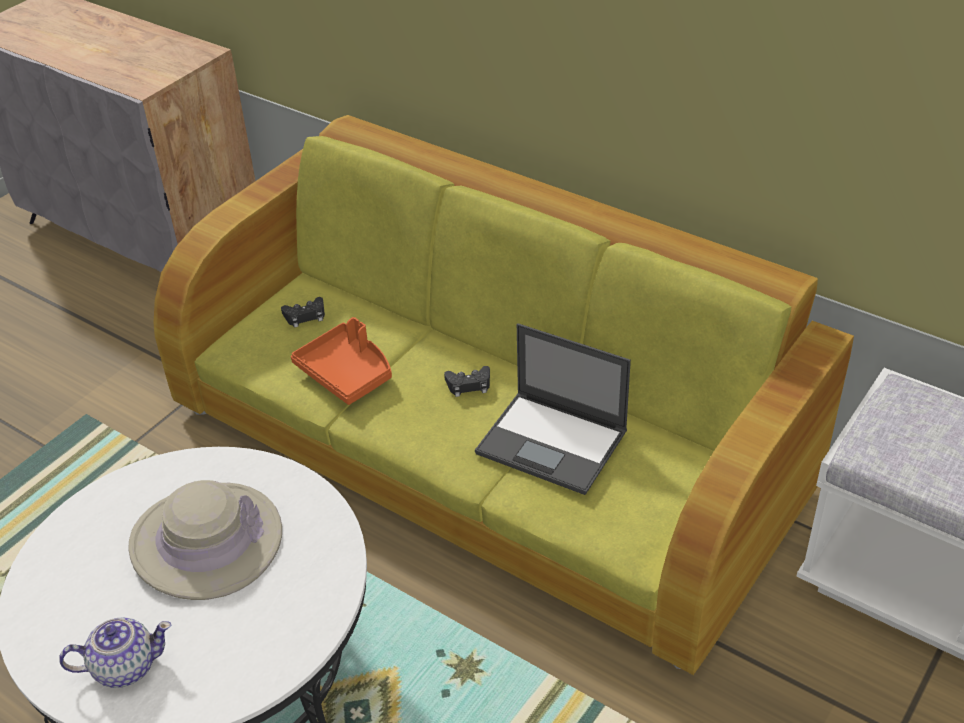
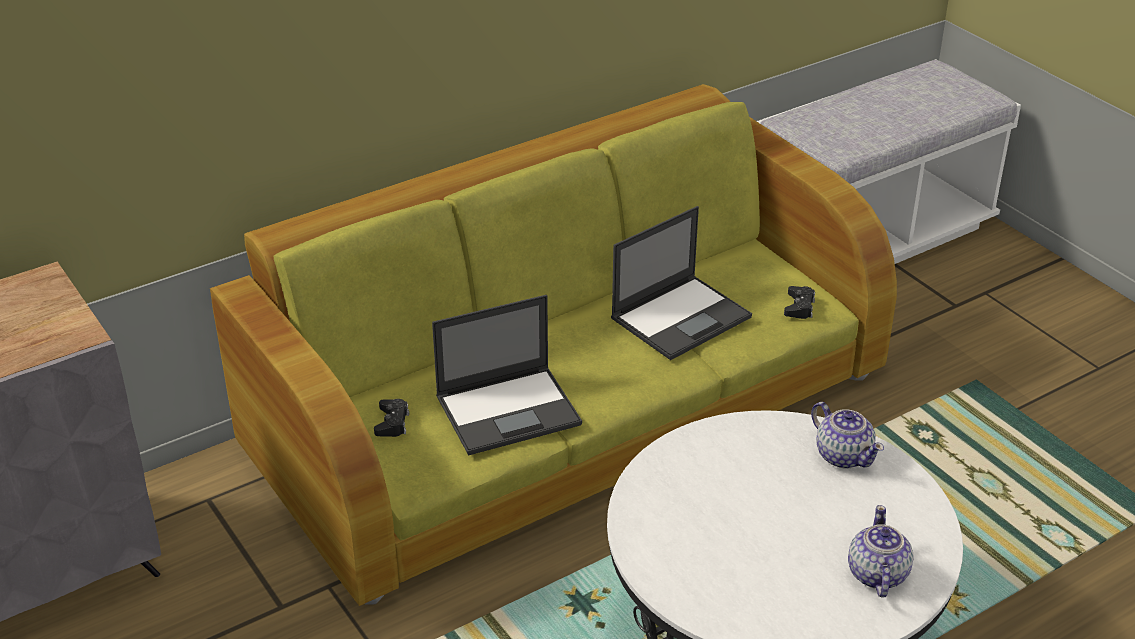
camera: 70 degrees left, 5 degrees down
beige hat [128,480,282,600] -> none
orange tray [291,317,392,405] -> laptop [432,295,582,456]
black game controller [444,366,490,397] -> black game controller moved to [784,286,815,319]
none -> teapot [811,402,884,469]

